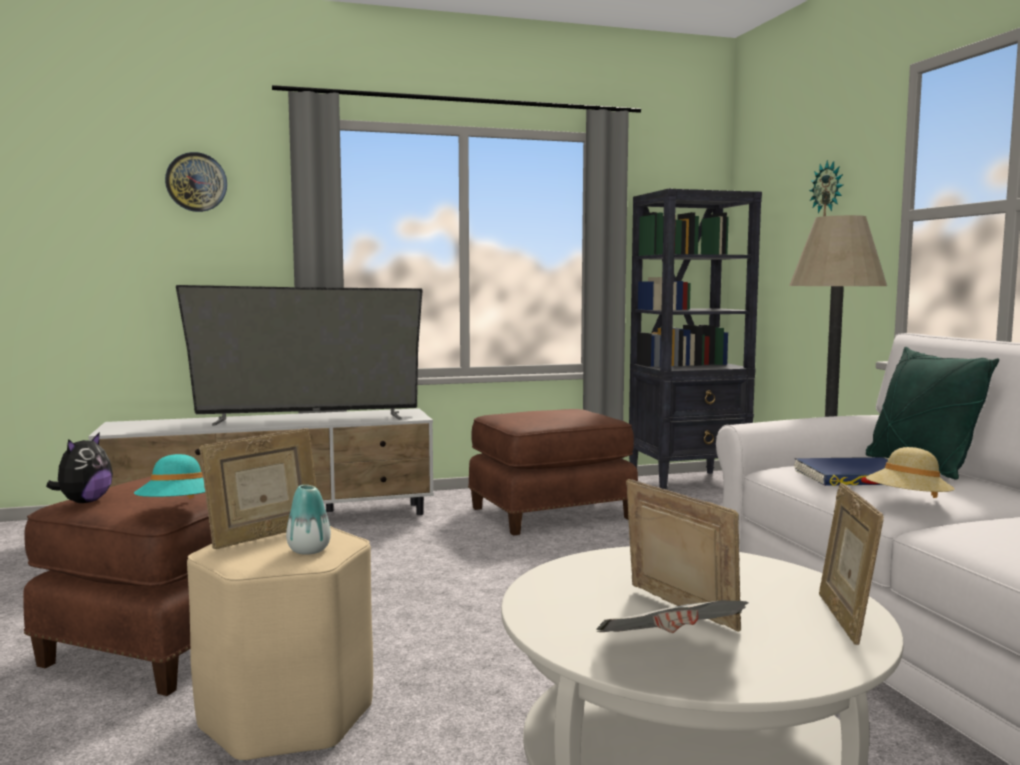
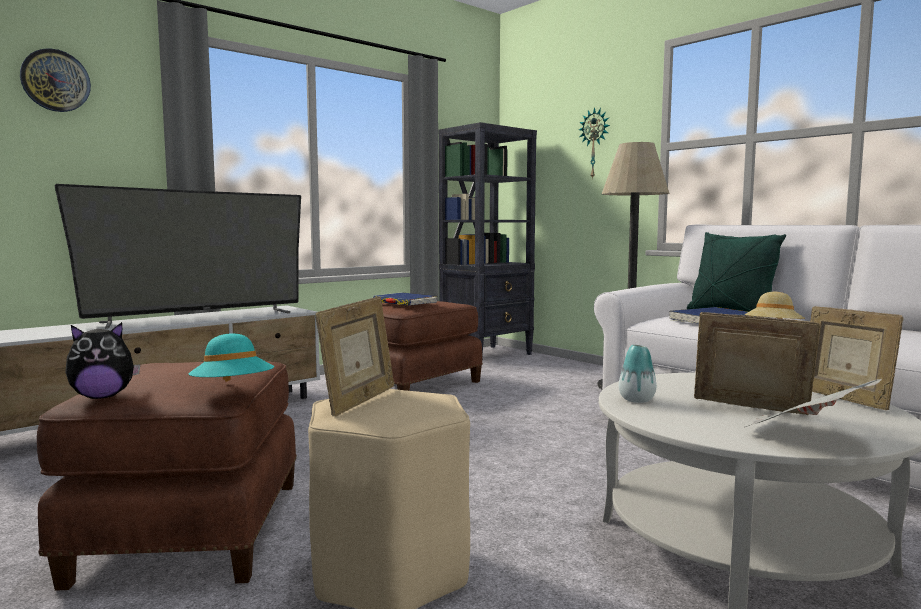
camera: 25 degrees left, 0 degrees up
plush toy [46,432,113,503] -> plush toy turned 75 degrees clockwise [65,322,140,399]
vase [286,485,331,555] -> vase moved to [619,345,656,403]
none -> blue book [373,292,437,306]

